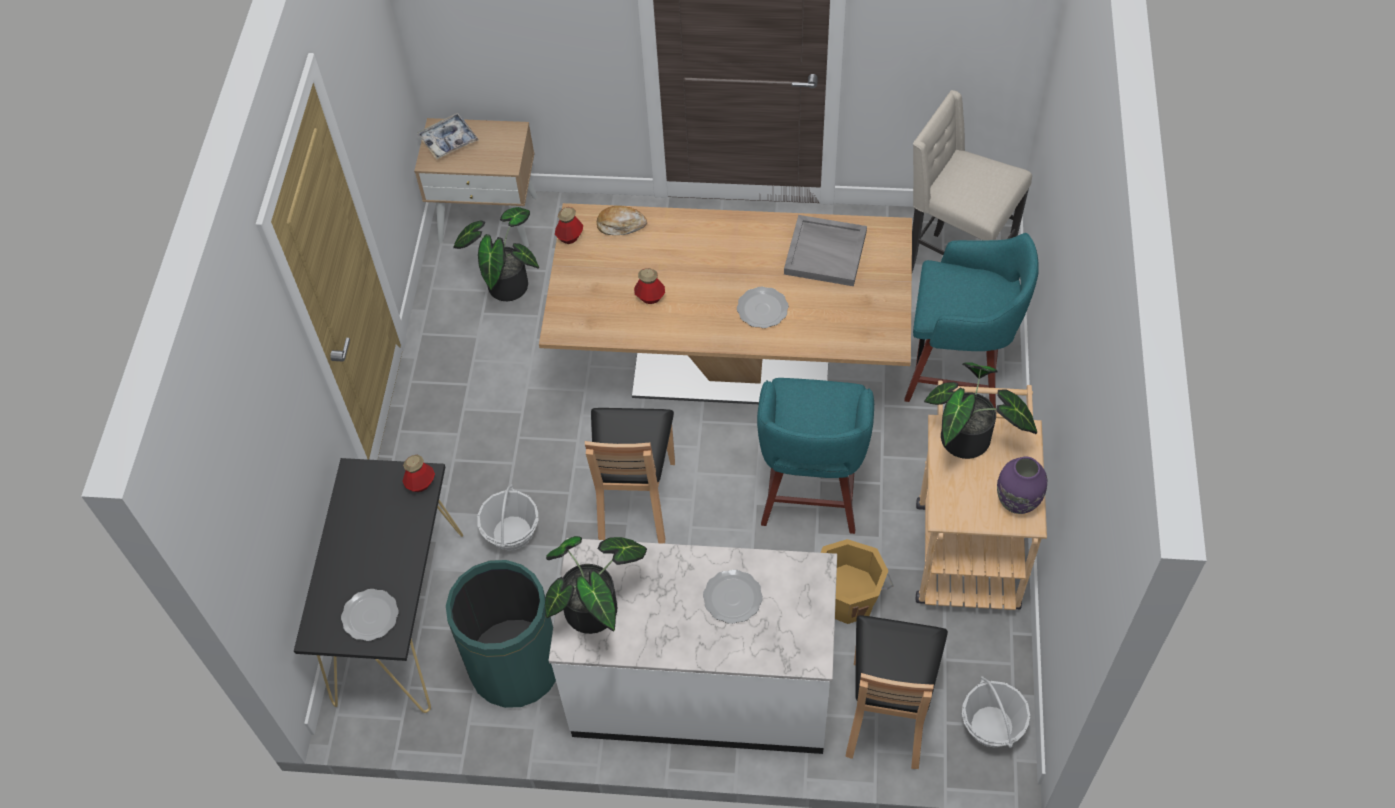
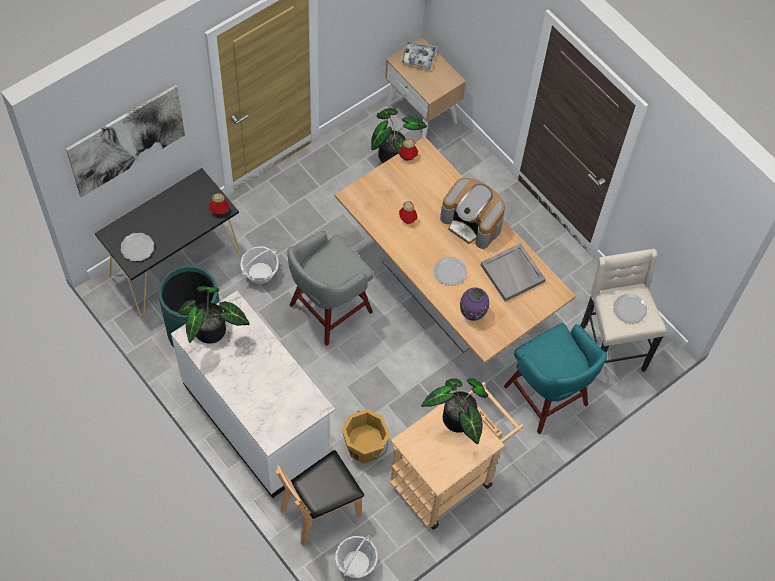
camera: 40 degrees right, 5 degrees up
brown chair [585,408,675,543] -> grey stool [287,231,374,346]
bread [597,206,647,235] -> none
plate [703,569,763,624] -> plate moved to [613,294,647,324]
turquoise stool [757,378,874,534] -> none
purple vase [997,457,1047,514] -> purple vase moved to [460,288,489,321]
none -> picture [66,85,185,197]
none -> coffee machine [440,178,505,249]

